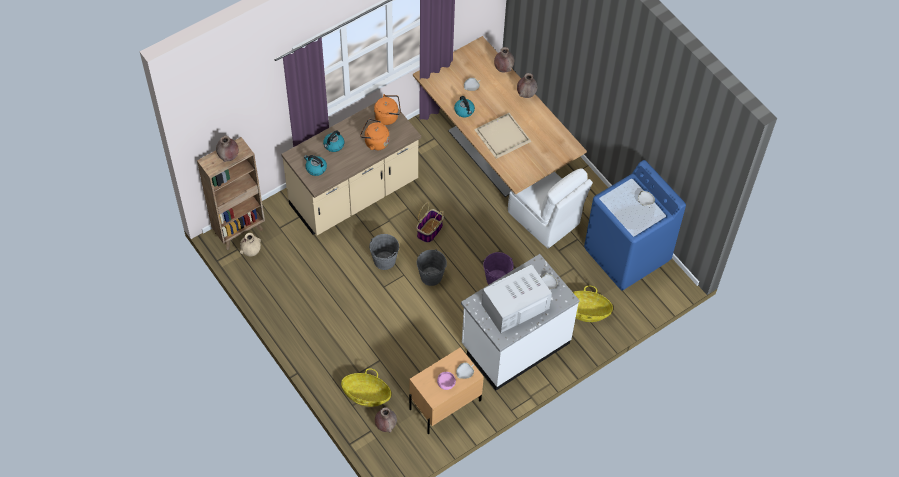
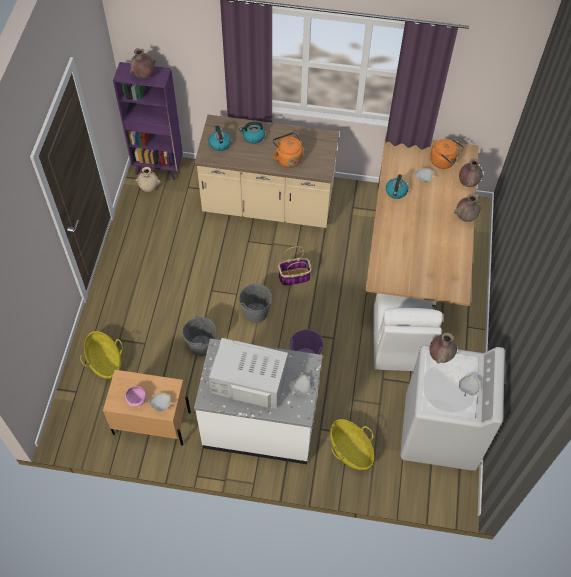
camera: 45 degrees right, 0 degrees up
brown bookcase [197,137,265,250] -> purple bookcase [113,62,183,180]
grey bucket [369,234,399,270] -> grey bucket moved to [182,316,216,356]
orange kettle [374,94,401,125] -> orange kettle moved to [430,139,464,169]
brown vase [375,407,397,433] -> brown vase moved to [429,333,457,364]
beige tray [474,113,532,159] -> none
blue washing machine [584,160,686,290] -> white washing machine [400,345,505,471]

